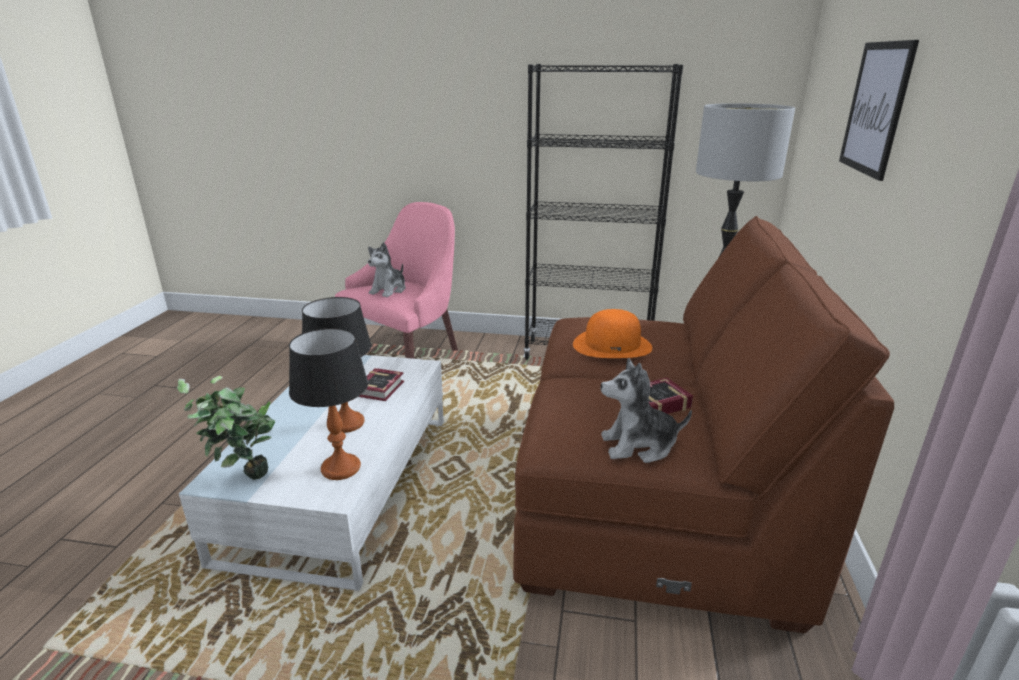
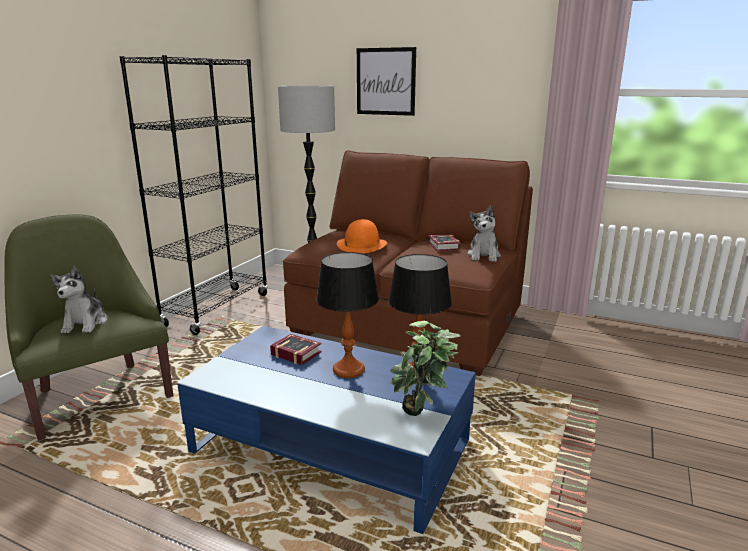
camera: 75 degrees left, 5 degrees down
white coffee table [179,355,444,591] -> blue coffee table [177,326,476,534]
pink armchair [335,202,458,359] -> green armchair [4,215,173,441]
plush toy [368,242,406,297] -> plush toy turned 45 degrees clockwise [50,266,107,333]

